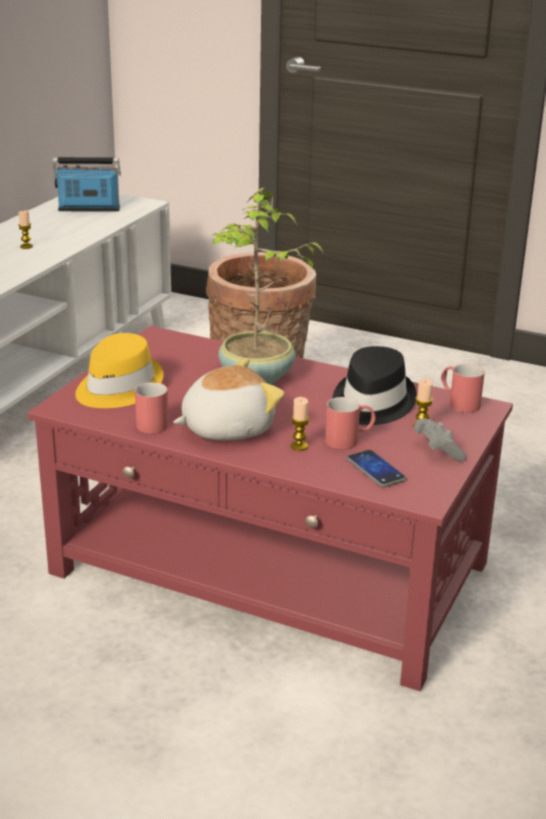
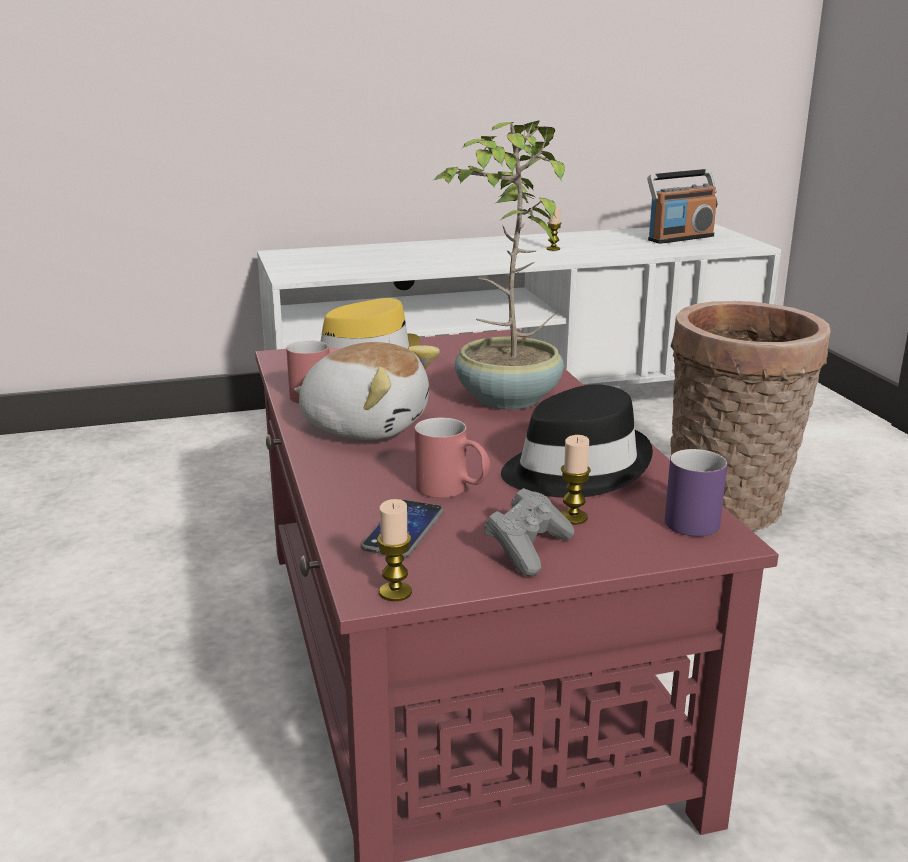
camera: 50 degrees right, 5 degrees down
radio [52,157,121,211] -> radio turned 105 degrees clockwise [647,169,717,244]
candle [291,397,309,451] -> candle moved to [377,499,412,601]
red mug [441,364,485,413] -> purple mug [665,449,727,536]

